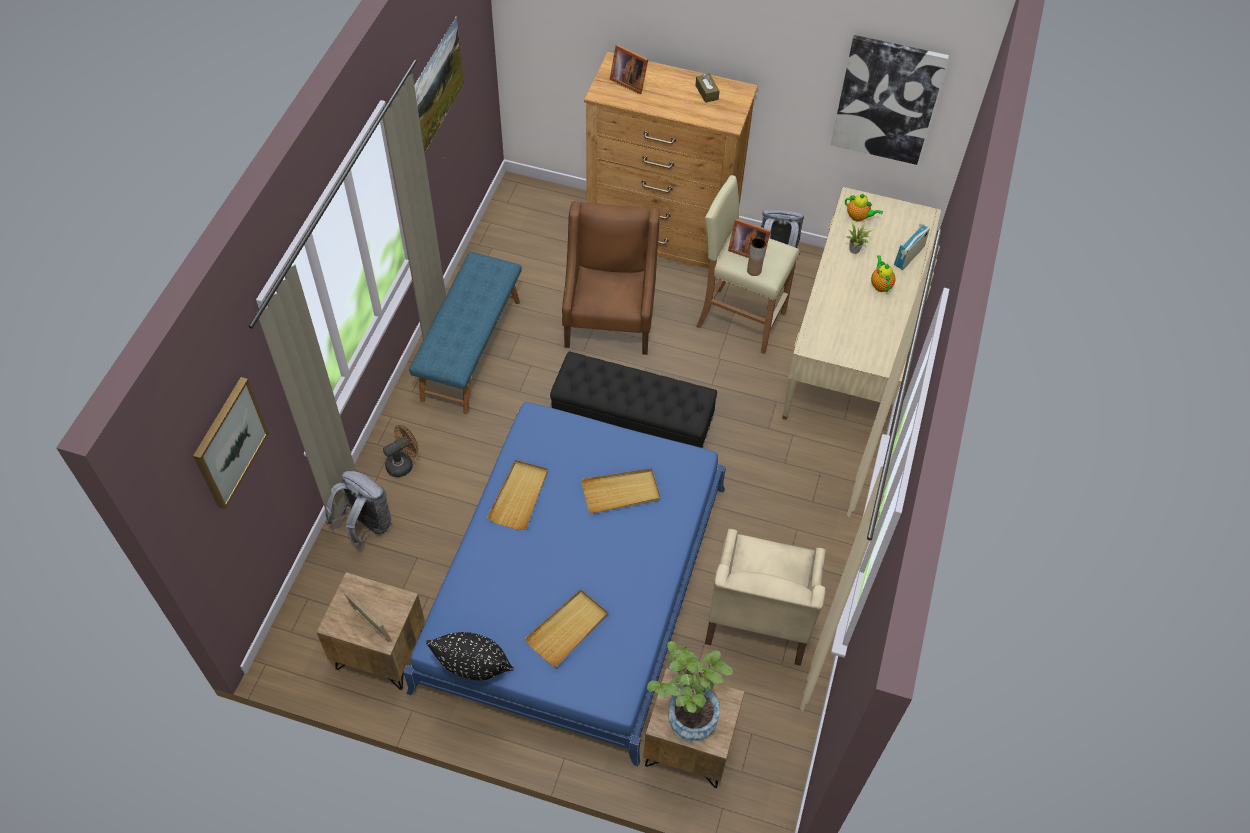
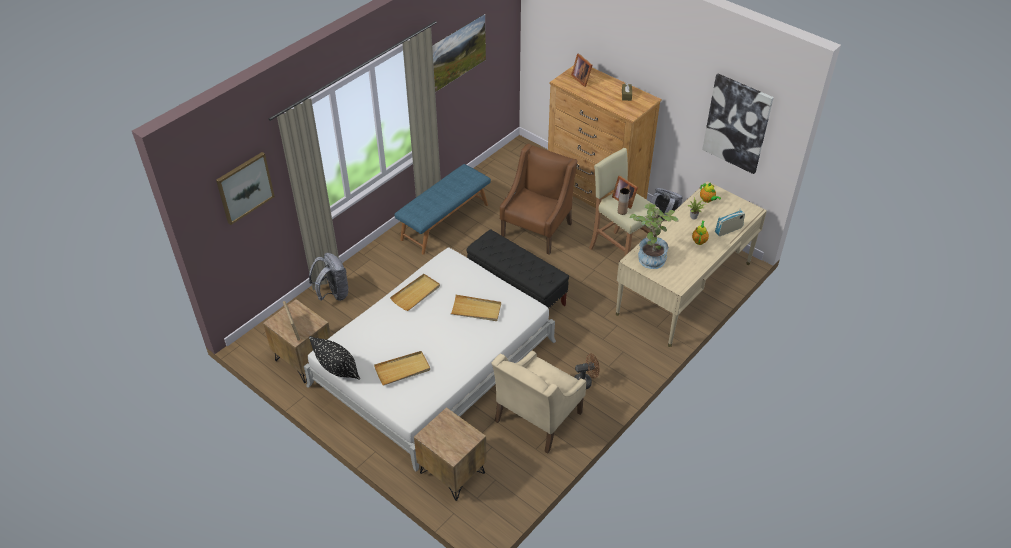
camera: 25 degrees right, 10 degrees down
brown fan [383,425,418,477] -> brown fan moved to [574,354,600,389]
blue bed [403,402,726,766] -> white bed [304,247,556,472]
potted plant [647,641,733,741] -> potted plant moved to [629,203,678,269]

